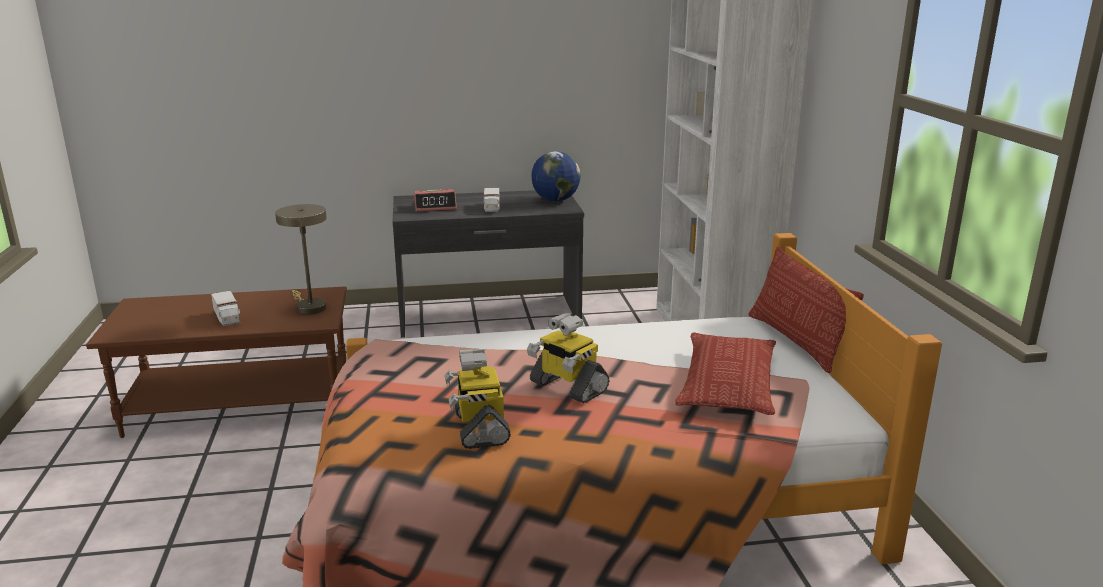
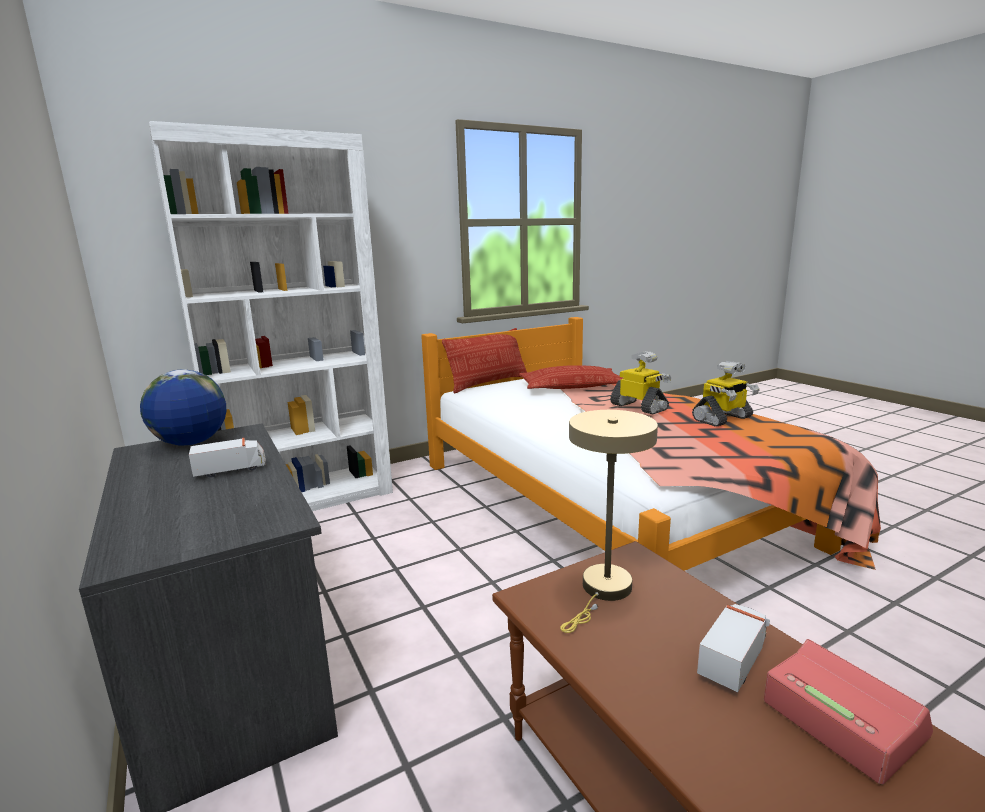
camera: 110 degrees left, 5 degrees down
alarm clock [414,189,457,212] -> alarm clock moved to [764,639,933,784]
toy robot [527,313,610,403] -> toy robot turned 60 degrees counterclockwise [610,351,671,414]

